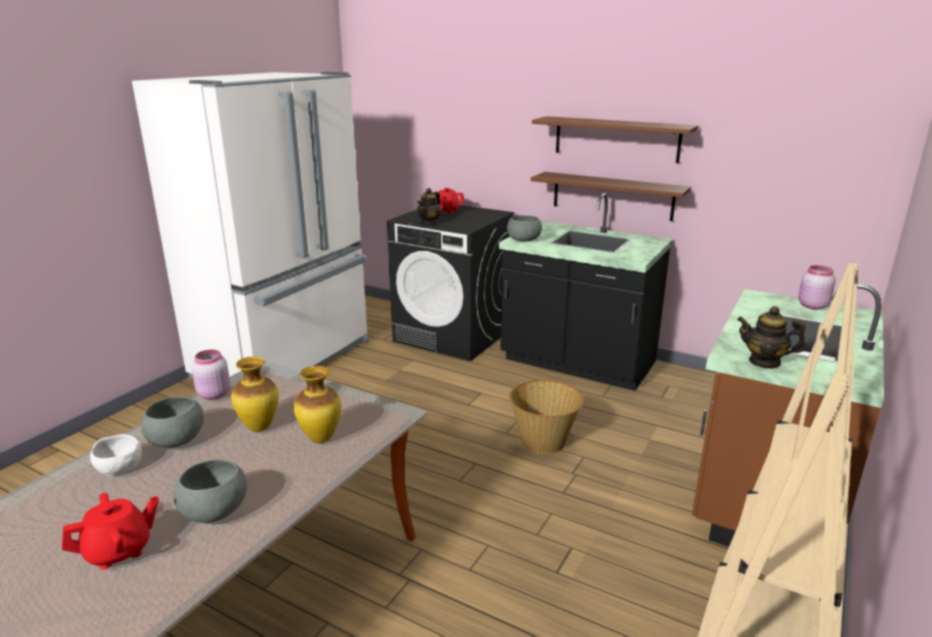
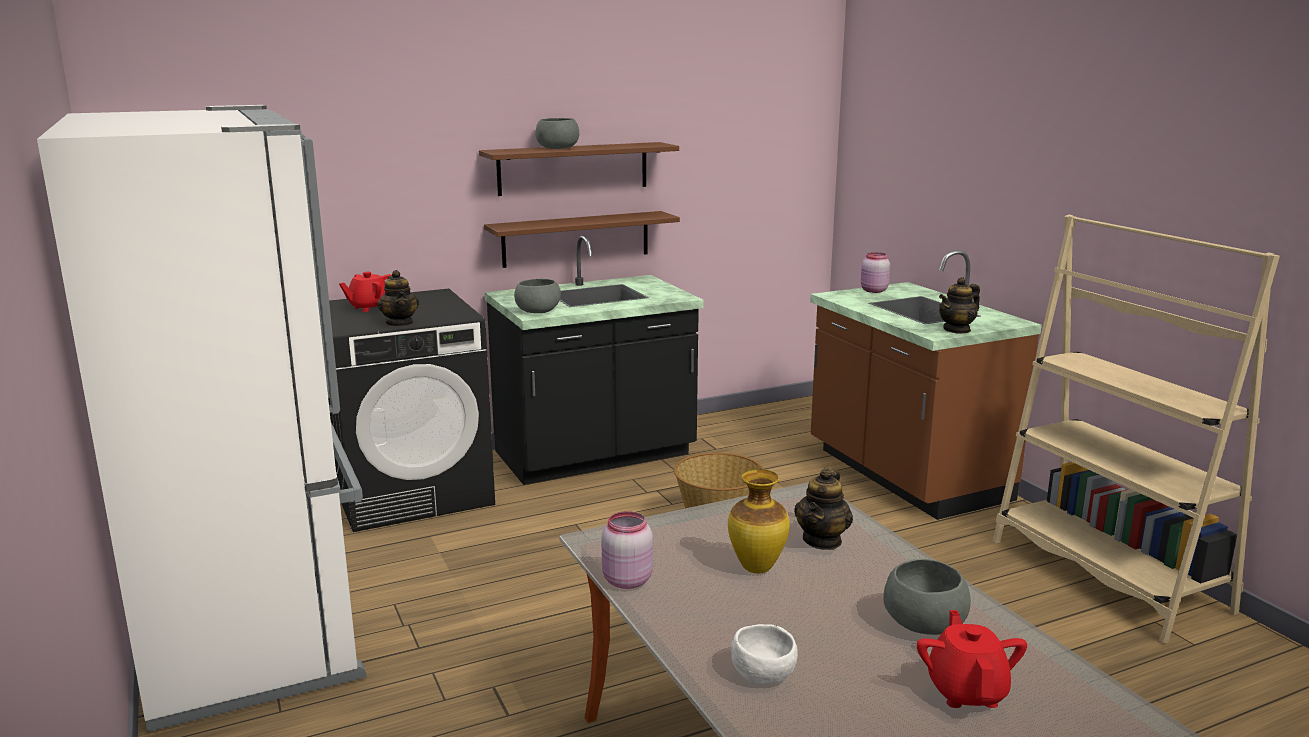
camera: 55 degrees left, 5 degrees down
grey bowl [141,396,204,448] -> grey bowl moved to [535,118,579,149]
vase [294,366,341,443] -> teapot [794,468,853,550]

